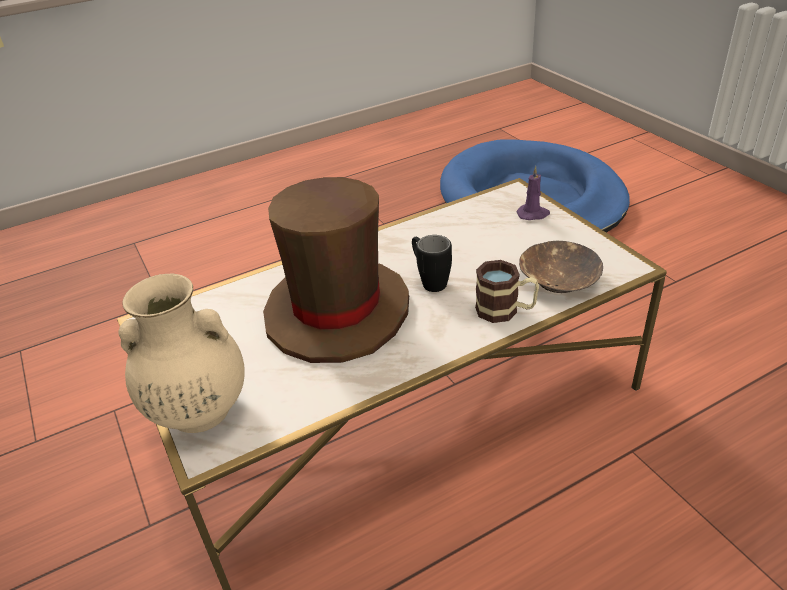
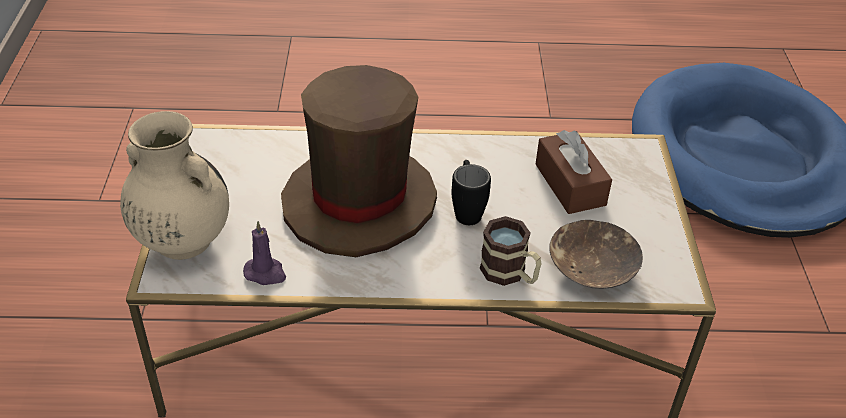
camera: 25 degrees right, 5 degrees up
purple candle [517,166,550,220] -> purple candle moved to [243,221,286,285]
none -> brown tissue box [535,130,612,214]

